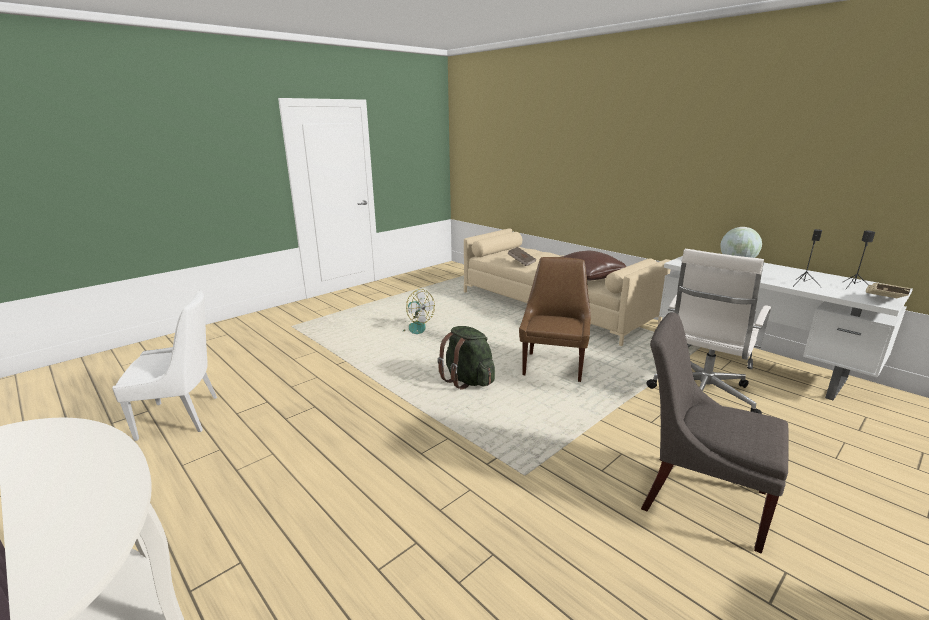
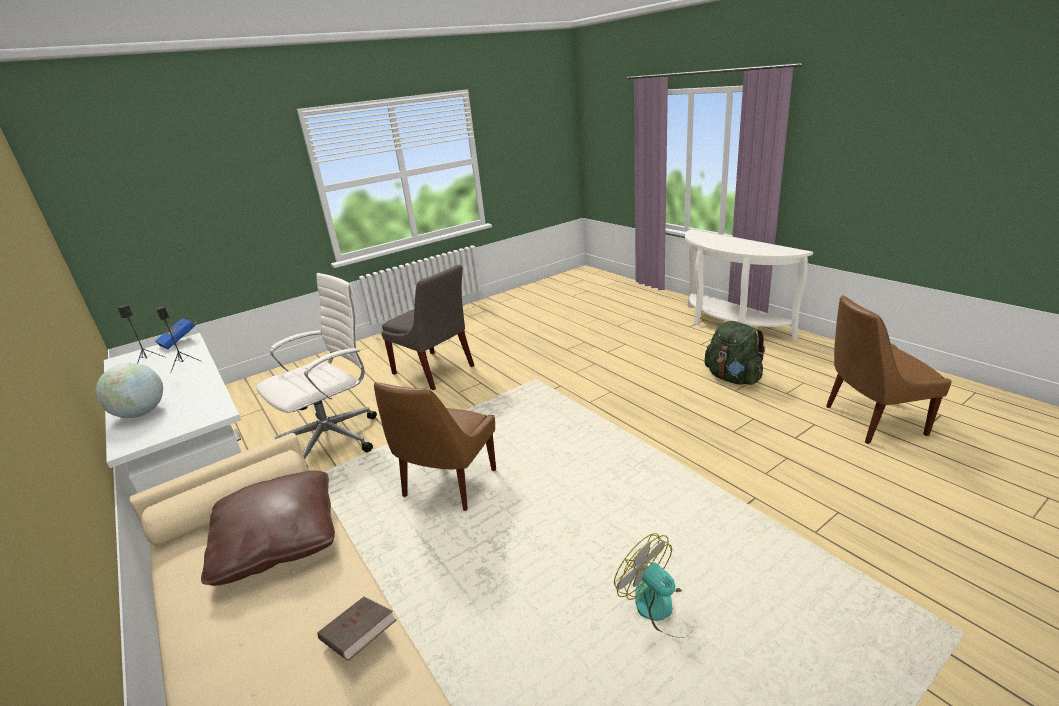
camera: 170 degrees left, 5 degrees up
white chair [112,290,217,441] -> brown chair [826,295,952,444]
green backpack [437,326,495,389] -> green backpack moved to [704,321,765,385]
beige book [866,283,911,298] -> blue book [154,318,197,350]

